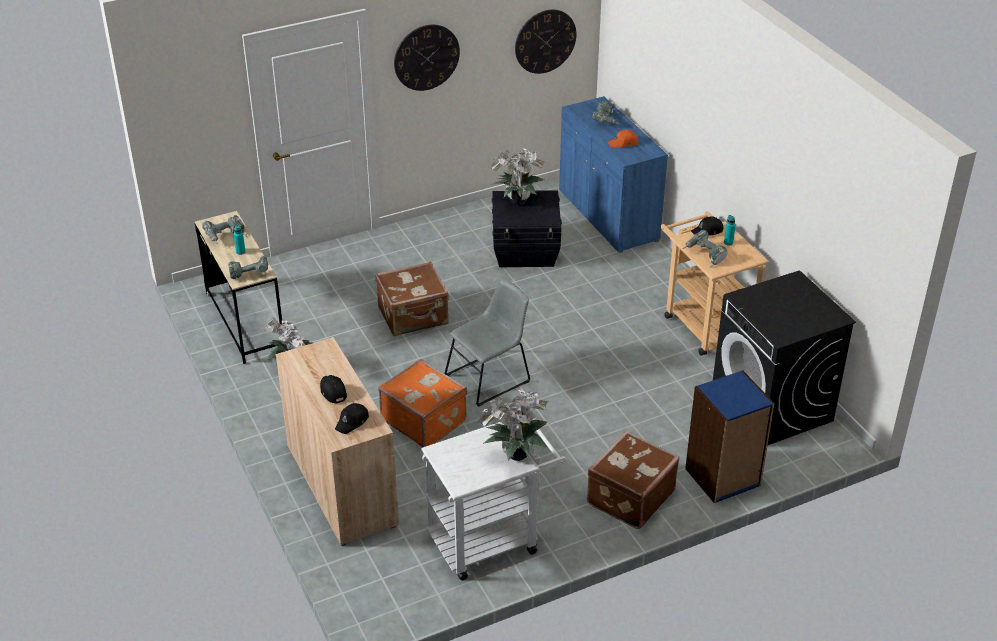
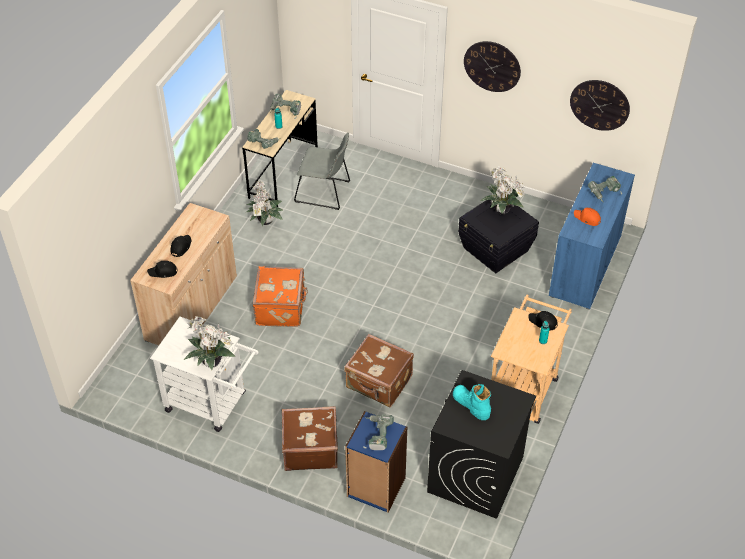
camera: 50 degrees right, 10 degrees up
brown suitcase [375,261,449,336] -> brown suitcase moved to [344,334,414,407]
grey chair [444,278,530,407] -> grey chair moved to [294,133,350,210]
power drill [683,230,727,268] -> power drill moved to [363,414,394,450]
none -> turquoise boot [453,384,491,420]

